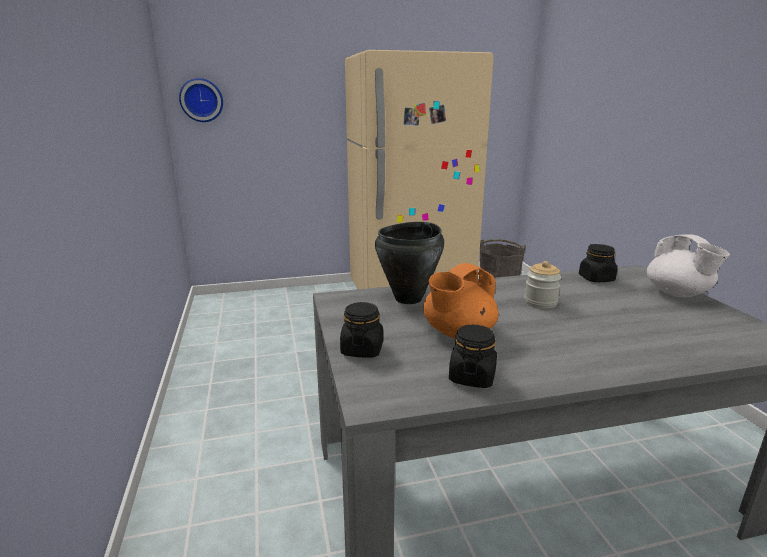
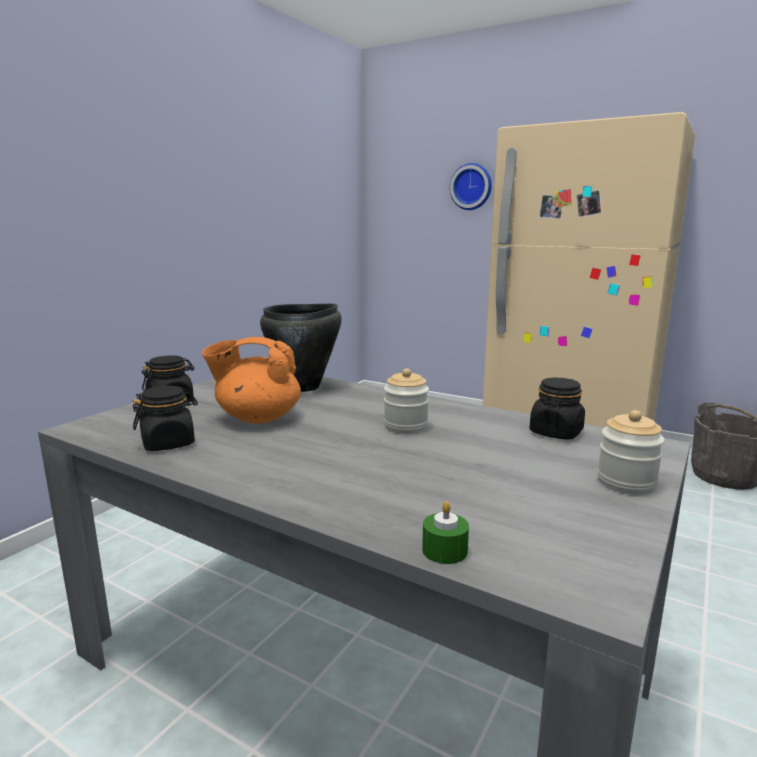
camera: 45 degrees right, 5 degrees down
wall clock [179,78,223,122] -> wall clock moved to [450,163,492,210]
white teapot [647,234,730,298] -> jar [597,410,665,495]
none -> green candle [422,501,469,564]

